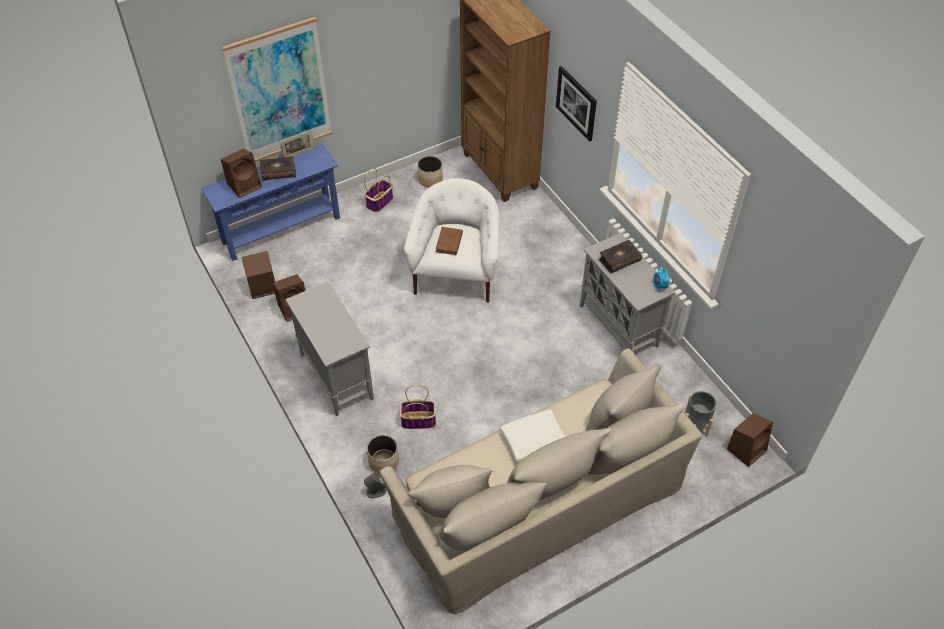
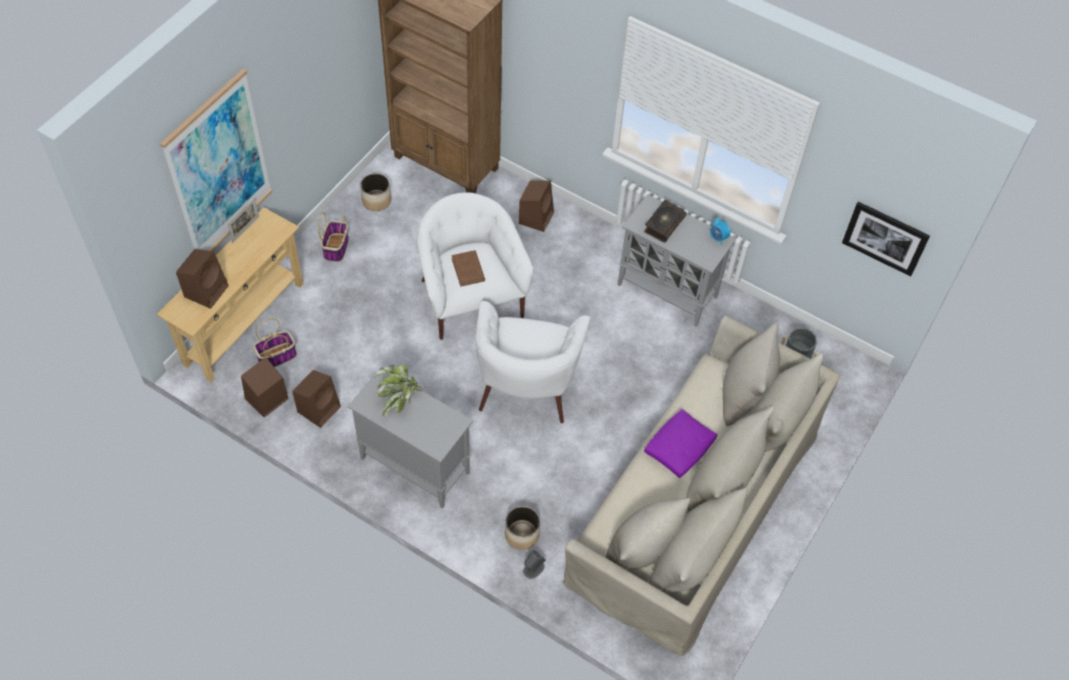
camera: 30 degrees left, 5 degrees up
blue console table [201,144,340,261] -> beige console table [156,207,304,382]
book [260,156,296,181] -> none
basket [399,385,436,429] -> basket moved to [253,318,297,367]
white pillow [500,410,566,463] -> purple pillow [644,409,717,478]
picture [556,66,597,142] -> picture moved to [842,202,930,277]
brown speaker [727,413,773,467] -> brown speaker moved to [519,180,554,232]
none -> potted plant [374,365,422,416]
none -> white armchair [475,301,590,423]

